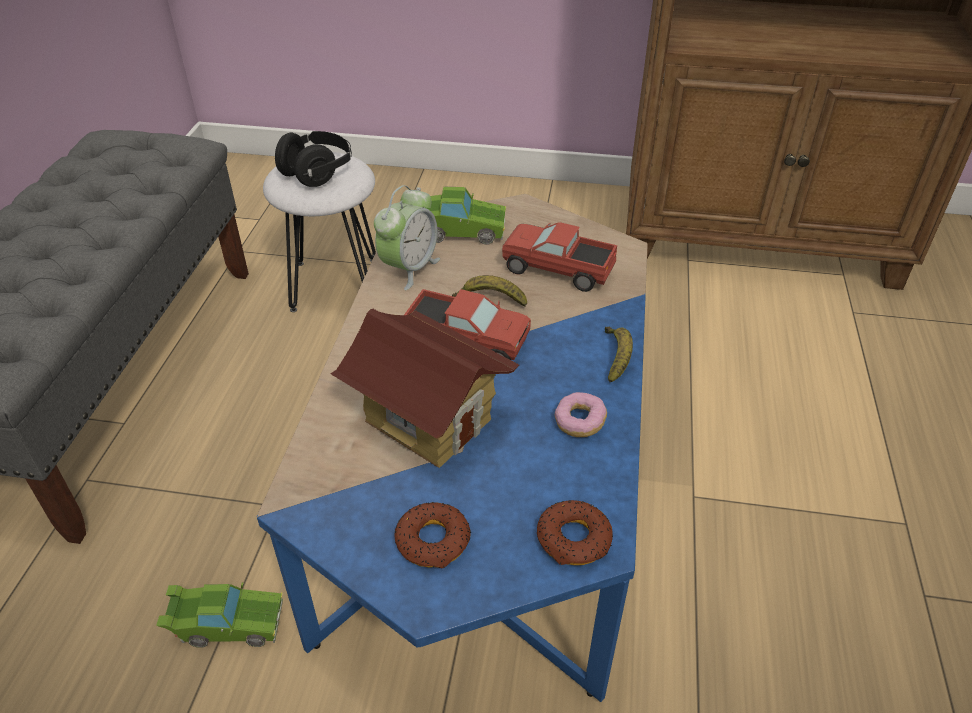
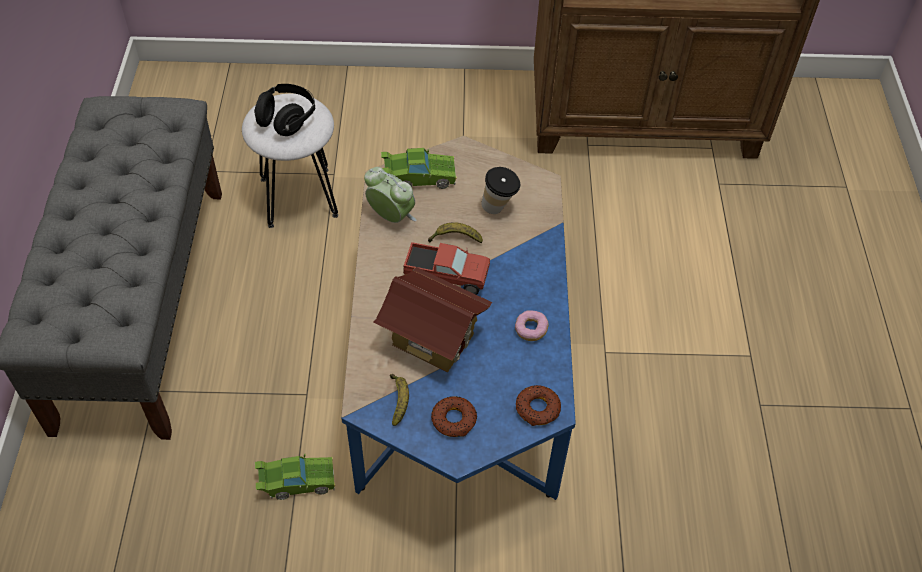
camera: 10 degrees left, 10 degrees up
alarm clock [374,185,440,290] -> alarm clock turned 75 degrees counterclockwise [364,167,417,223]
toy truck [502,223,617,292] -> cup [481,167,520,214]
banana [605,326,633,382] -> banana moved to [390,374,409,426]

